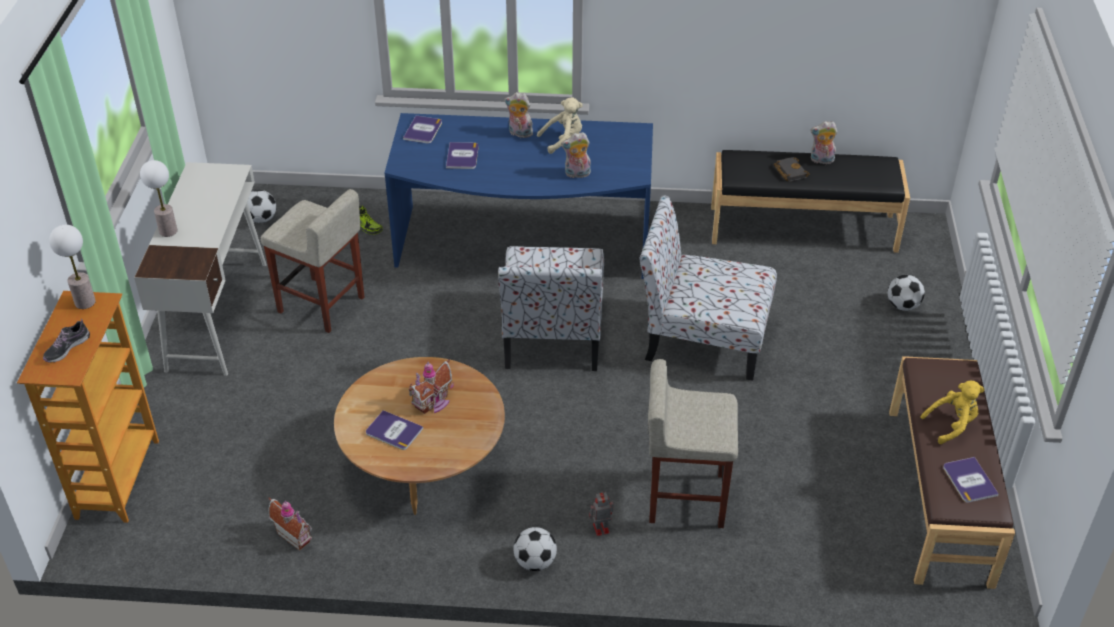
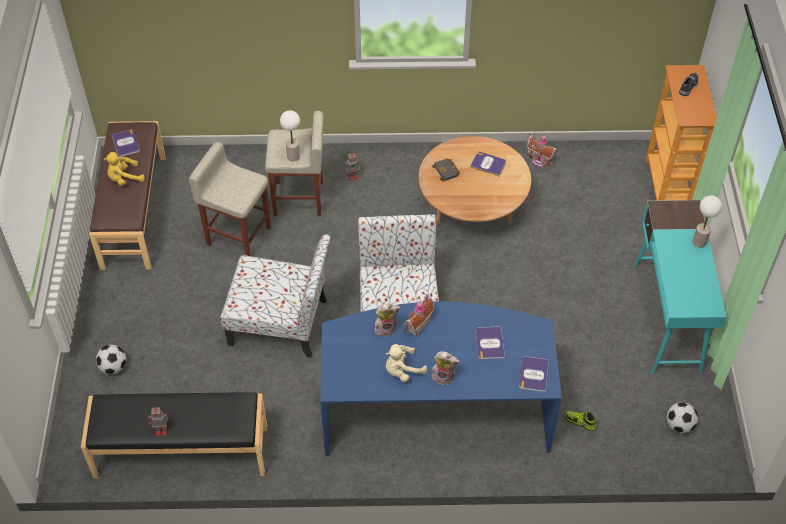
camera: 175 degrees right, 10 degrees up
table lamp [49,225,96,309] -> table lamp moved to [280,110,300,161]
white desk [134,162,267,376] -> turquoise desk [633,200,726,374]
beige stool [260,189,365,333] -> beige stool moved to [189,142,271,256]
toy house [409,359,454,414] -> toy house moved to [403,294,434,337]
football [514,527,557,571] -> none
black book [773,157,810,182] -> black book moved to [432,158,460,181]
plush toy [810,121,838,164] -> toy robot [148,407,168,436]

